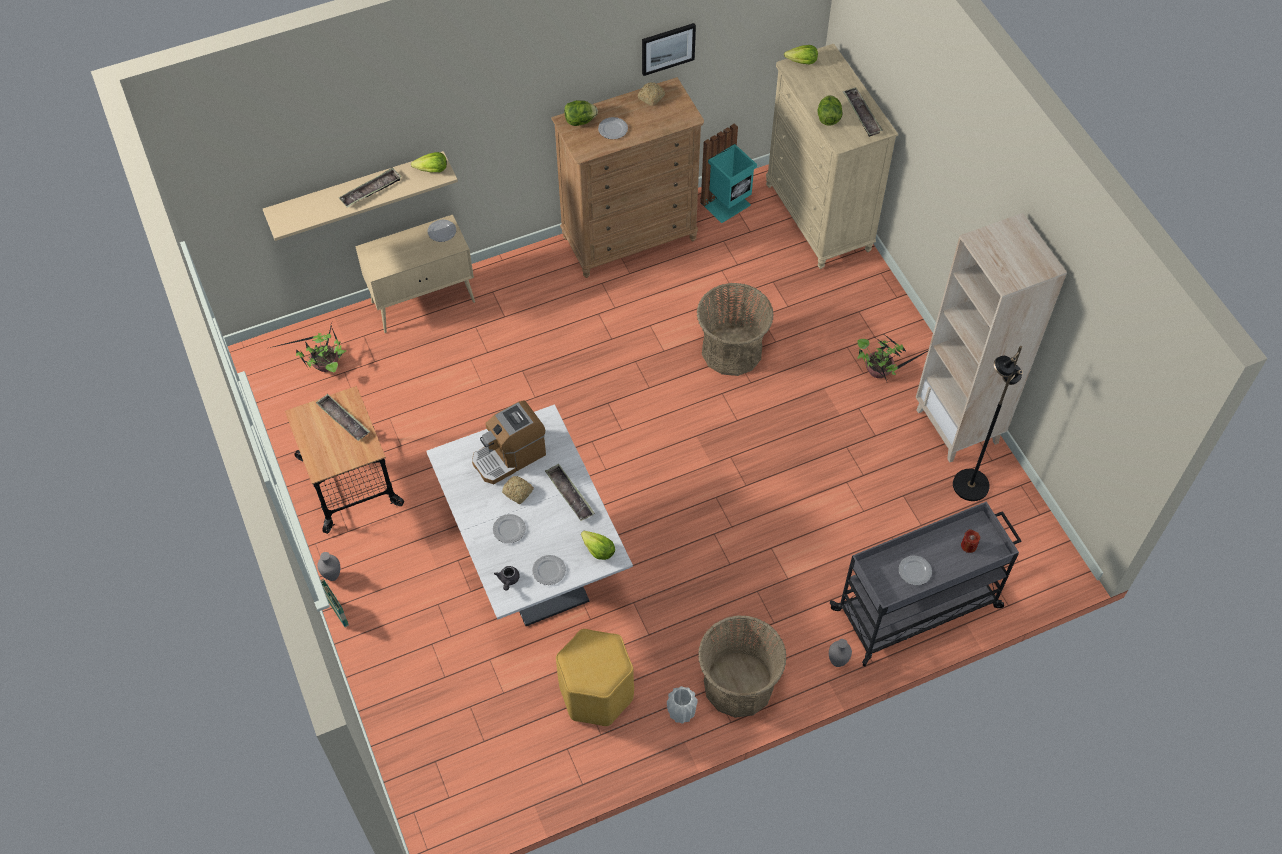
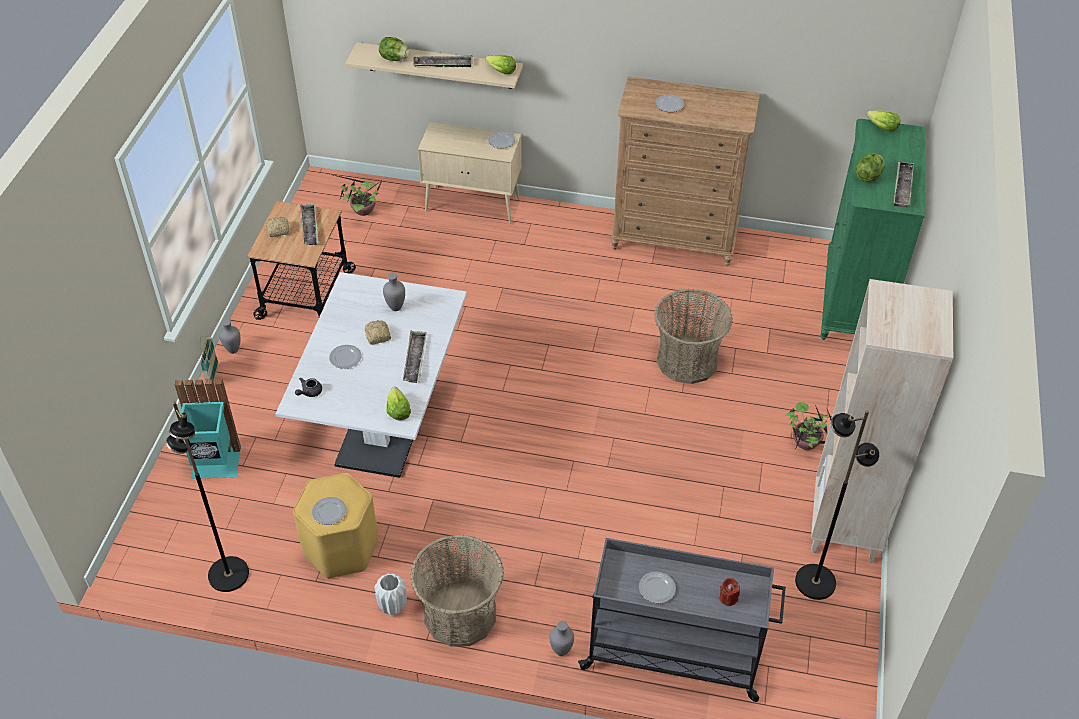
camera: 35 degrees right, 10 degrees down
coffee machine [472,400,546,484] -> grey vase [383,273,405,311]
plate [532,555,566,585] -> plate moved to [312,497,346,525]
lettuce [564,100,598,126] -> lettuce moved to [379,37,410,61]
bread [638,82,665,106] -> bread moved to [265,217,290,237]
picture [642,23,696,76] -> none
turquoise trash can [700,123,757,223] -> turquoise trash can moved to [175,379,241,479]
beige dresser [766,44,898,269] -> green dresser [820,119,926,340]
none -> black floor lamp [166,401,249,592]

